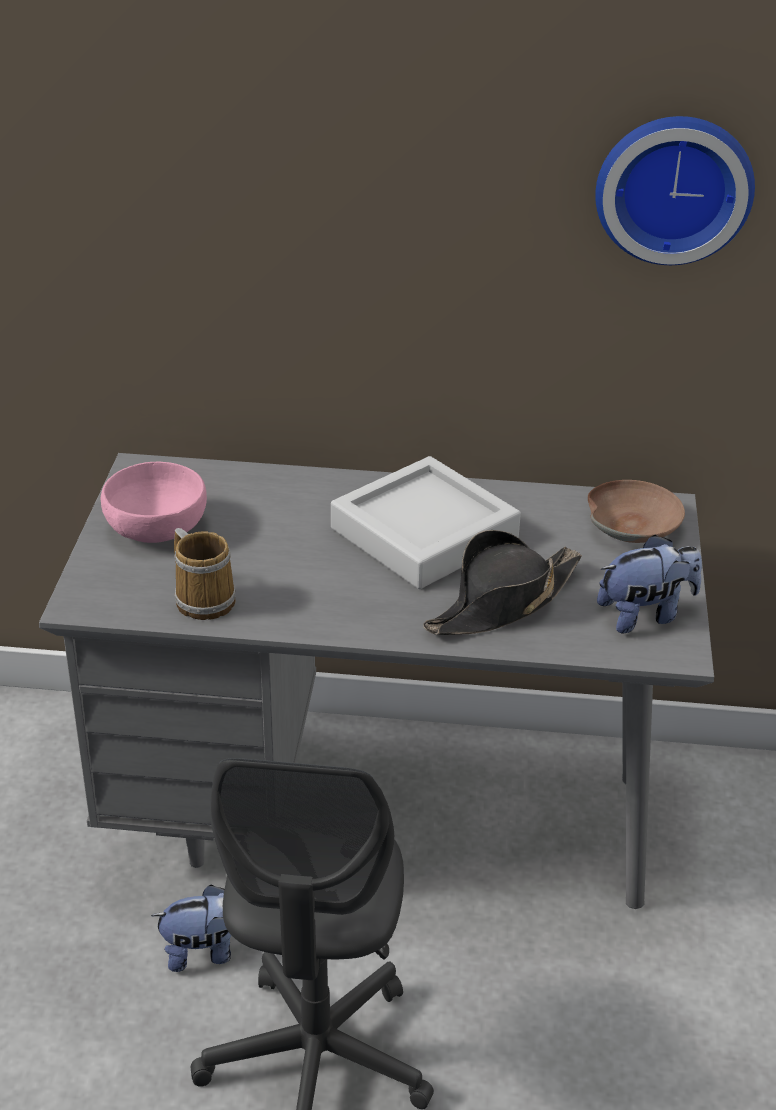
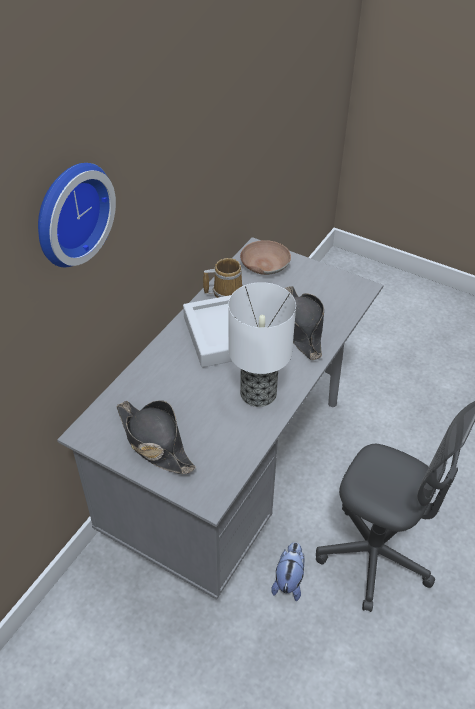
camera: 65 degrees left, 10 degrees up
pink bowl [101,461,207,543] -> black hat [116,400,196,474]
mug [174,528,236,620] -> mug moved to [203,258,243,298]
wall clock [595,116,755,265] -> wall clock moved to [38,163,116,267]
plush toy [597,534,702,634] -> none
none -> table lamp [228,282,296,407]

